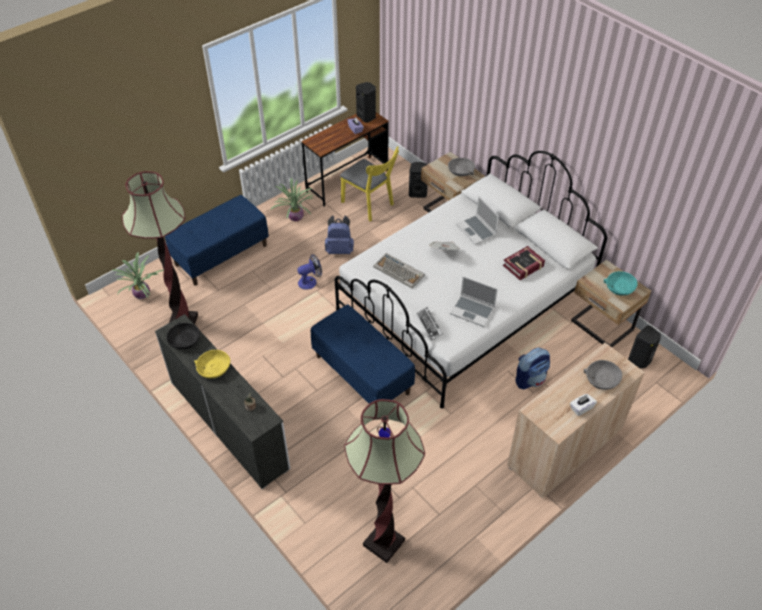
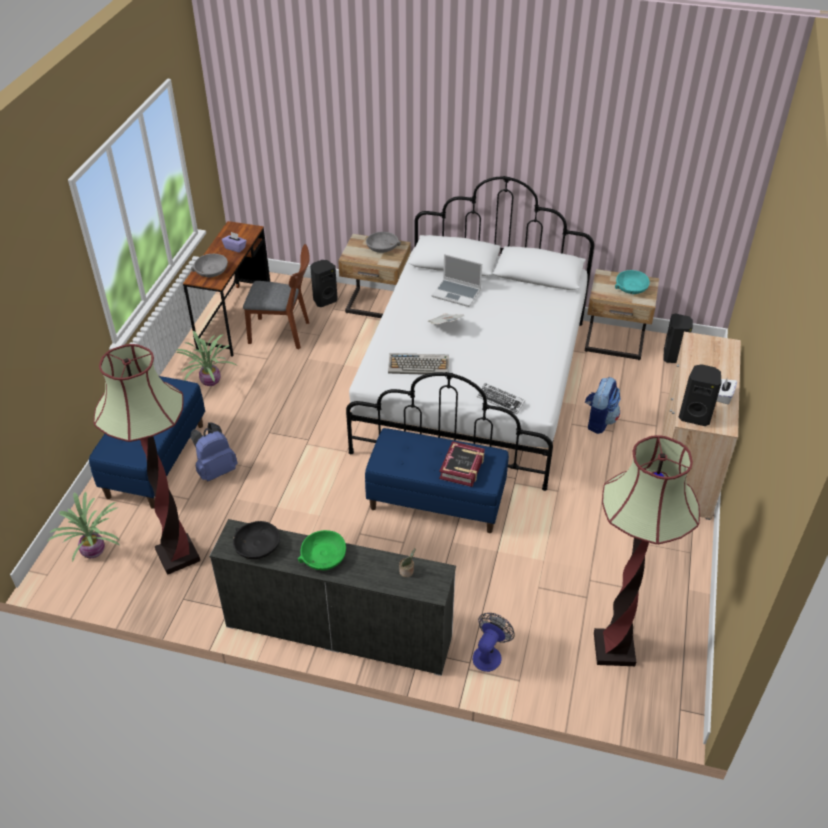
camera: 35 degrees left, 5 degrees down
yellow bowl [194,350,230,378] -> green bowl [298,530,346,571]
fan [297,254,322,290] -> fan moved to [473,613,515,672]
blue backpack [325,216,354,254] -> blue backpack moved to [190,422,237,481]
yellow chair [340,146,399,221] -> brown chair [243,244,310,349]
black speaker [356,82,376,123] -> black speaker moved to [679,364,722,426]
laptop [450,276,498,327] -> none
book [503,246,545,280] -> book moved to [439,441,485,487]
grey bowl [584,360,622,390] -> grey bowl moved to [191,254,228,277]

